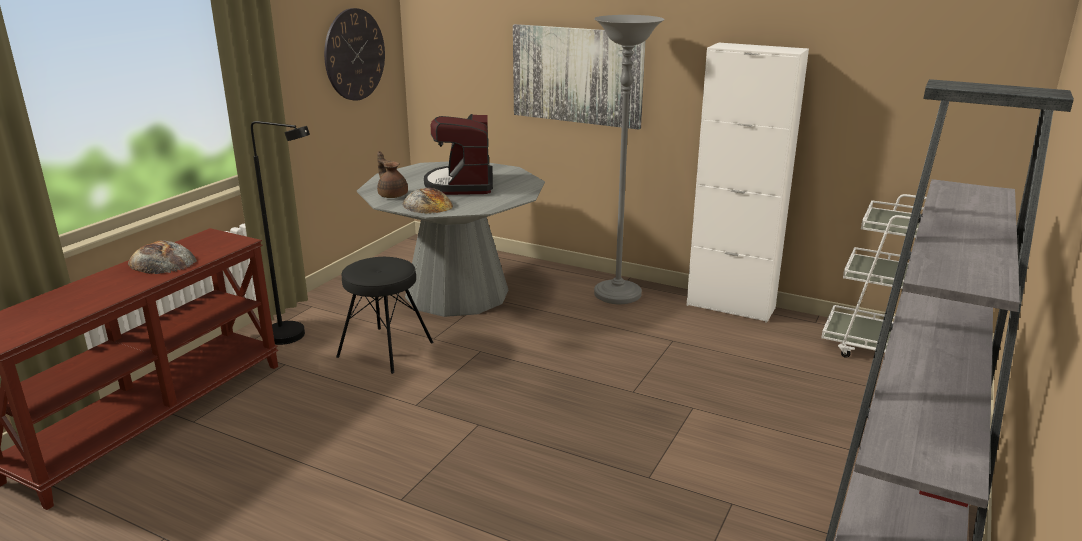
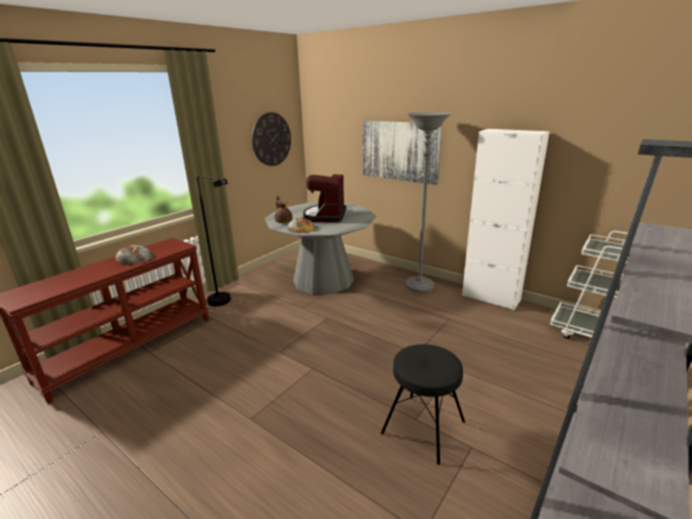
camera: 10 degrees right, 0 degrees up
black stool [336,257,434,374] -> black stool moved to [381,344,465,465]

